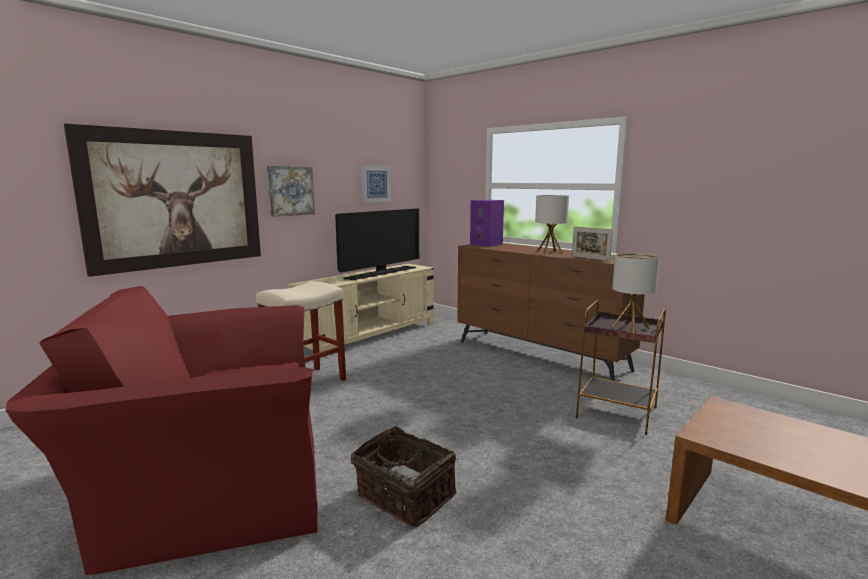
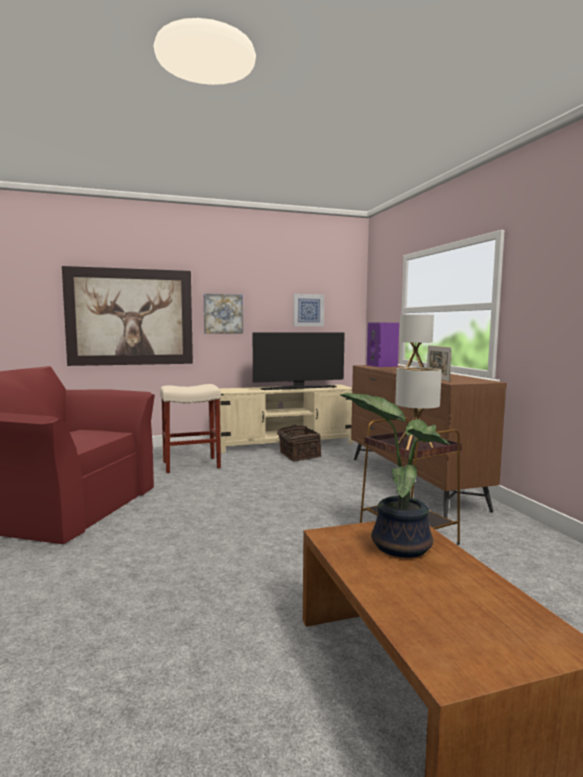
camera: 30 degrees right, 5 degrees down
basket [351,426,457,528] -> basket moved to [277,425,321,461]
none -> potted plant [340,393,449,558]

